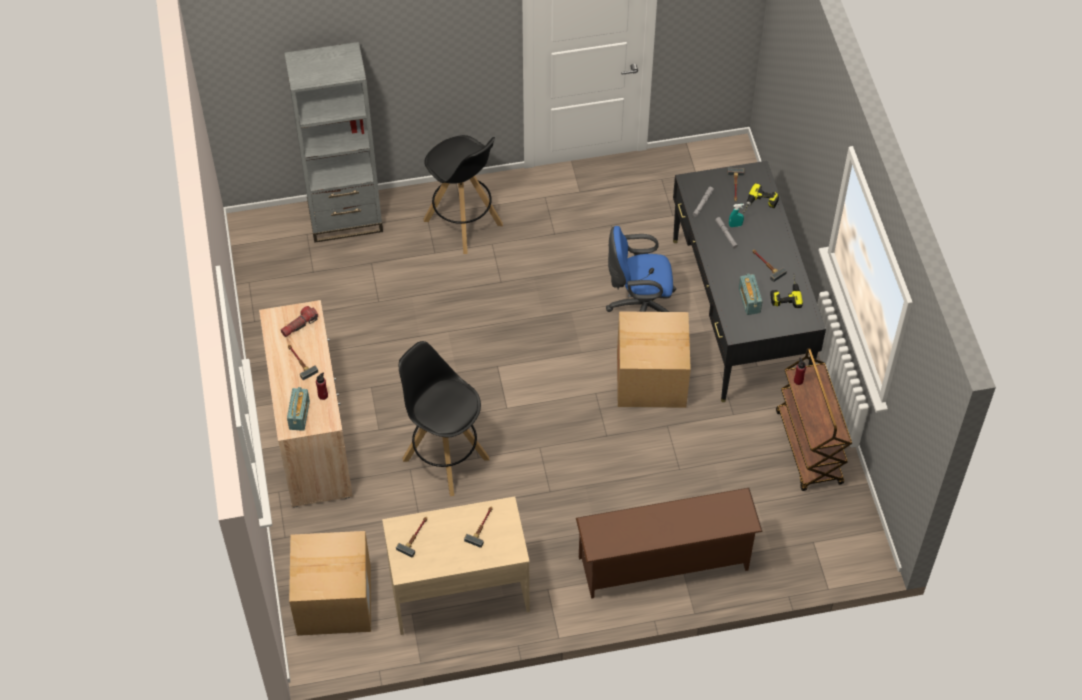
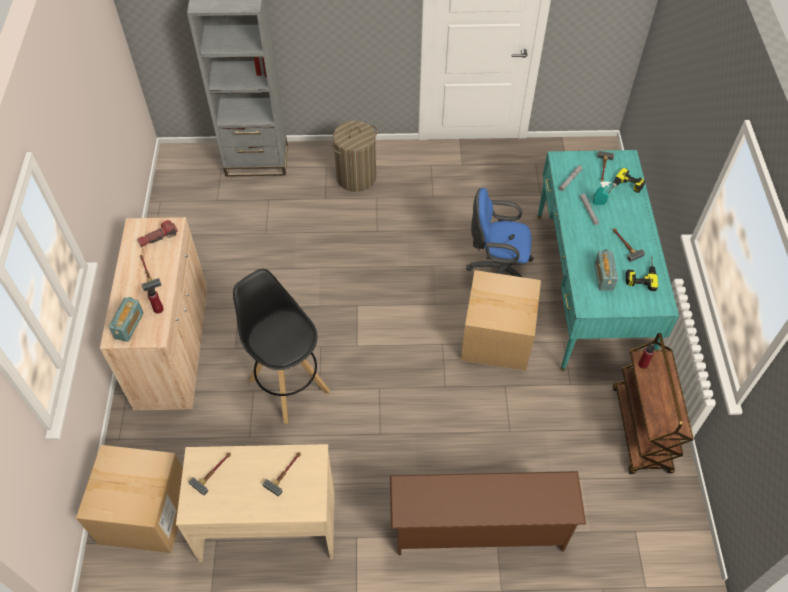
camera: 10 degrees right, 0 degrees up
black stool [424,135,503,254] -> laundry basket [331,121,378,192]
black desk [673,161,826,402] -> turquoise desk [537,150,679,371]

